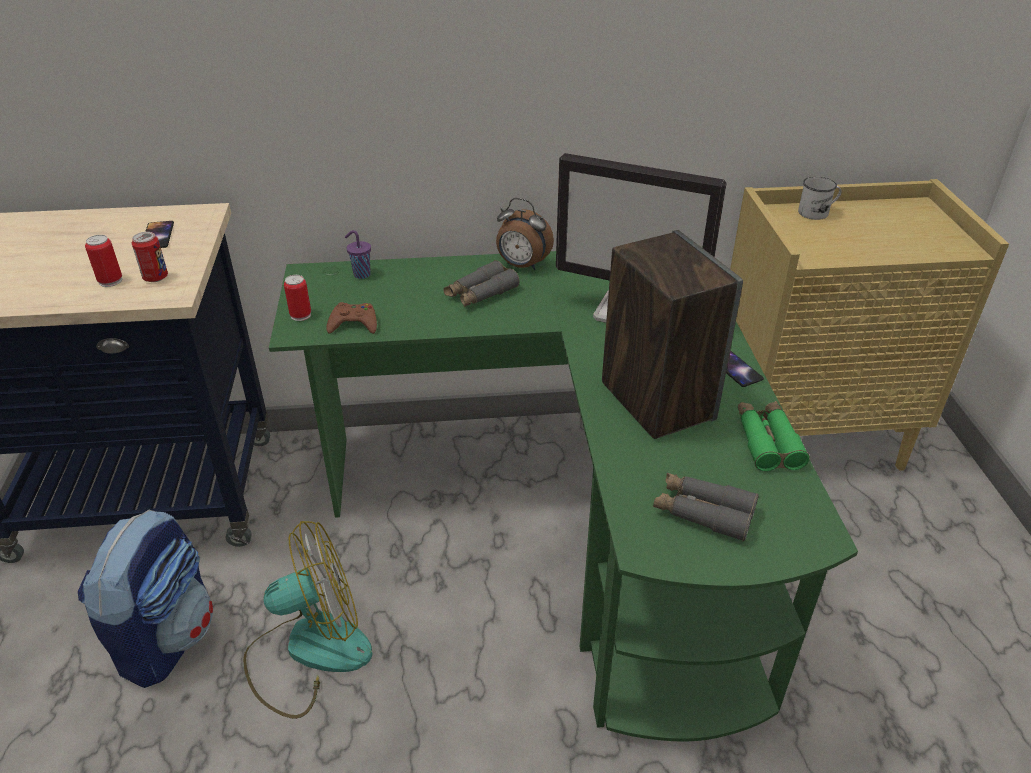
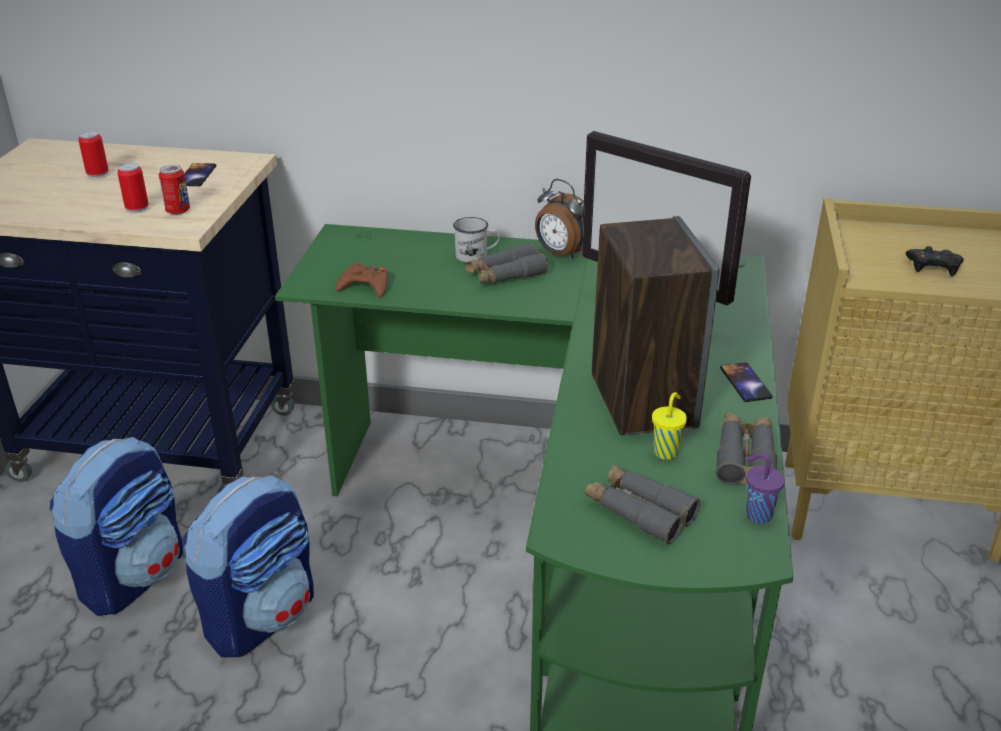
camera: 15 degrees right, 5 degrees down
fan [243,521,373,719] -> backpack [183,475,314,658]
can [284,275,311,321] -> can moved to [78,131,109,179]
purple cup [345,230,371,279] -> purple cup moved to [746,453,785,524]
green binoculars [738,401,810,471] -> grey binoculars [715,412,777,485]
white mug [798,177,842,220] -> white mug moved to [453,217,500,262]
none -> yellow cup [652,392,687,460]
none -> black game controller [906,246,964,276]

